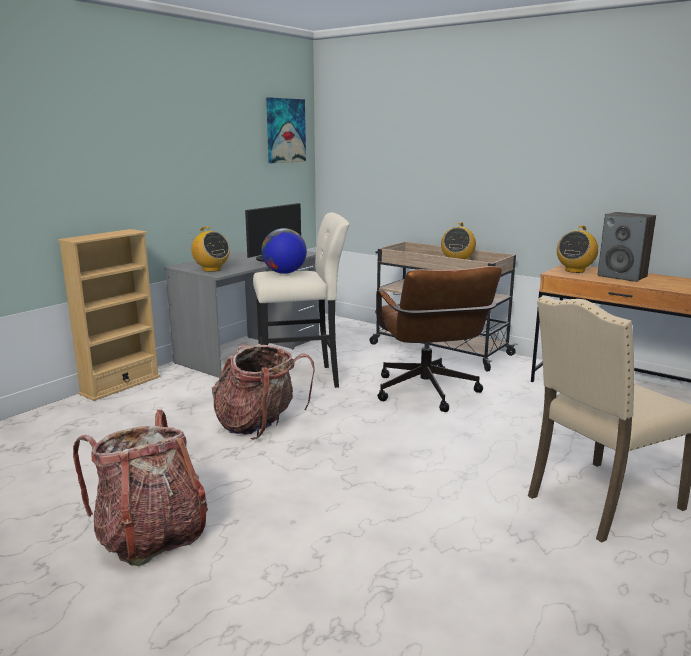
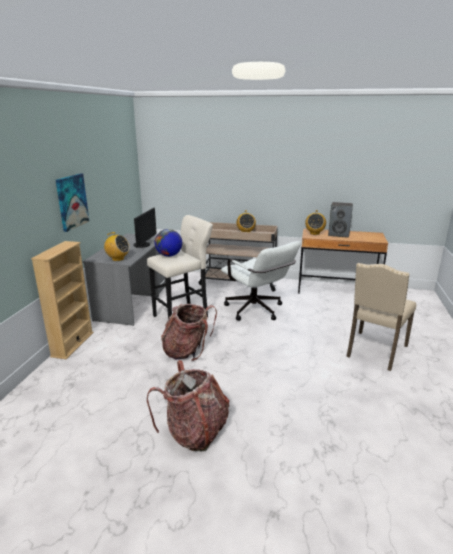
camera: 25 degrees left, 5 degrees up
picture [266,97,306,163] -> picture moved to [56,174,89,232]
brown office chair [375,266,502,412] -> white office chair [221,241,301,321]

